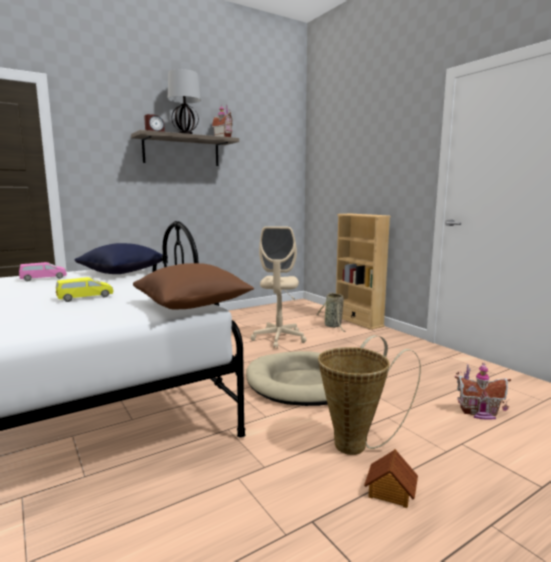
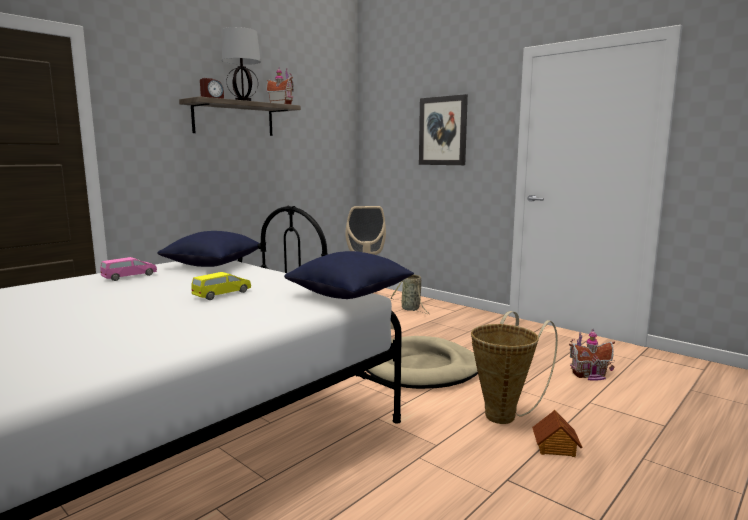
camera: 15 degrees left, 0 degrees up
brown pillow [133,263,254,309] -> blue pillow [284,251,414,299]
beige bookcase [336,214,391,330] -> none
none -> picture [419,94,468,165]

